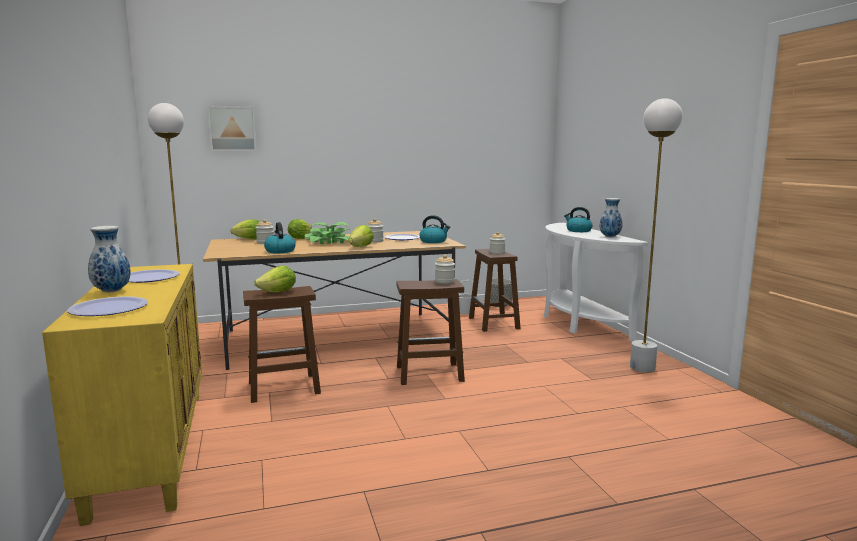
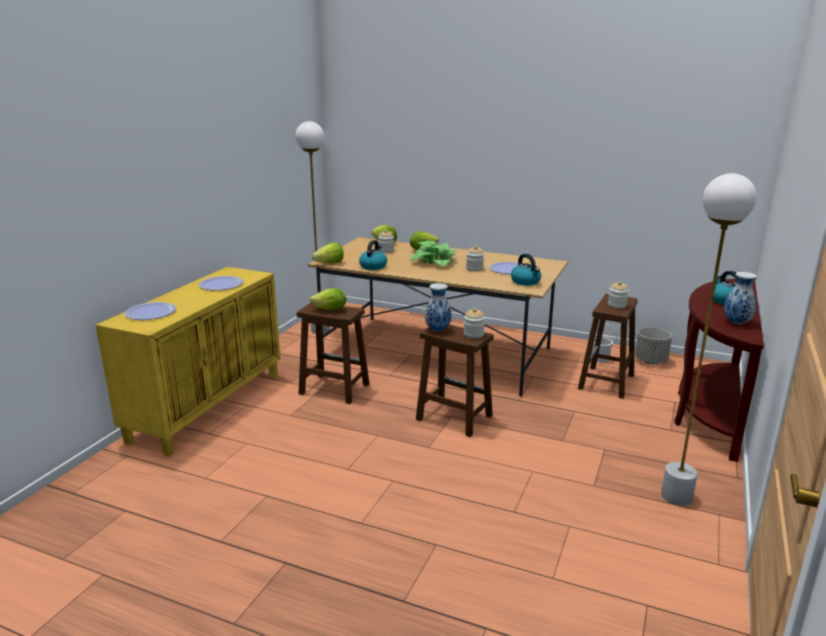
camera: 40 degrees right, 10 degrees up
vase [88,226,131,292] -> vase moved to [425,283,451,331]
picture [208,106,256,151] -> none
lettuce [349,225,374,247] -> lettuce moved to [312,243,344,263]
white console table [544,223,648,341] -> brown console table [674,279,764,462]

